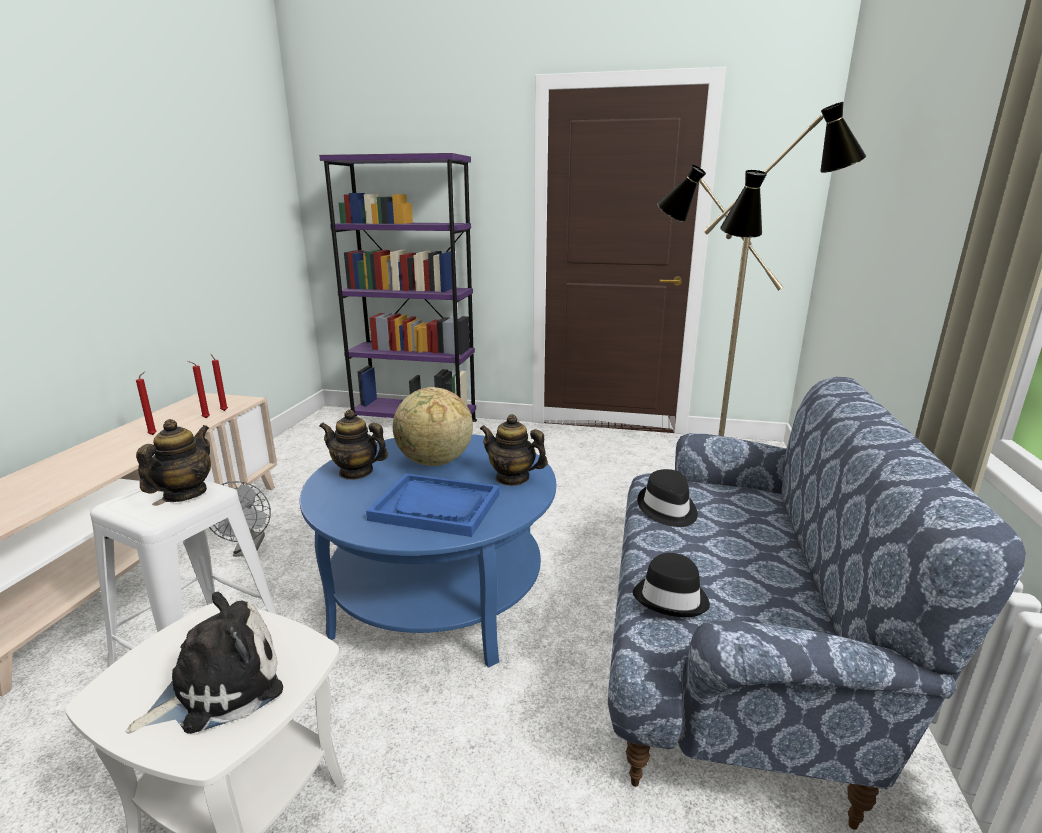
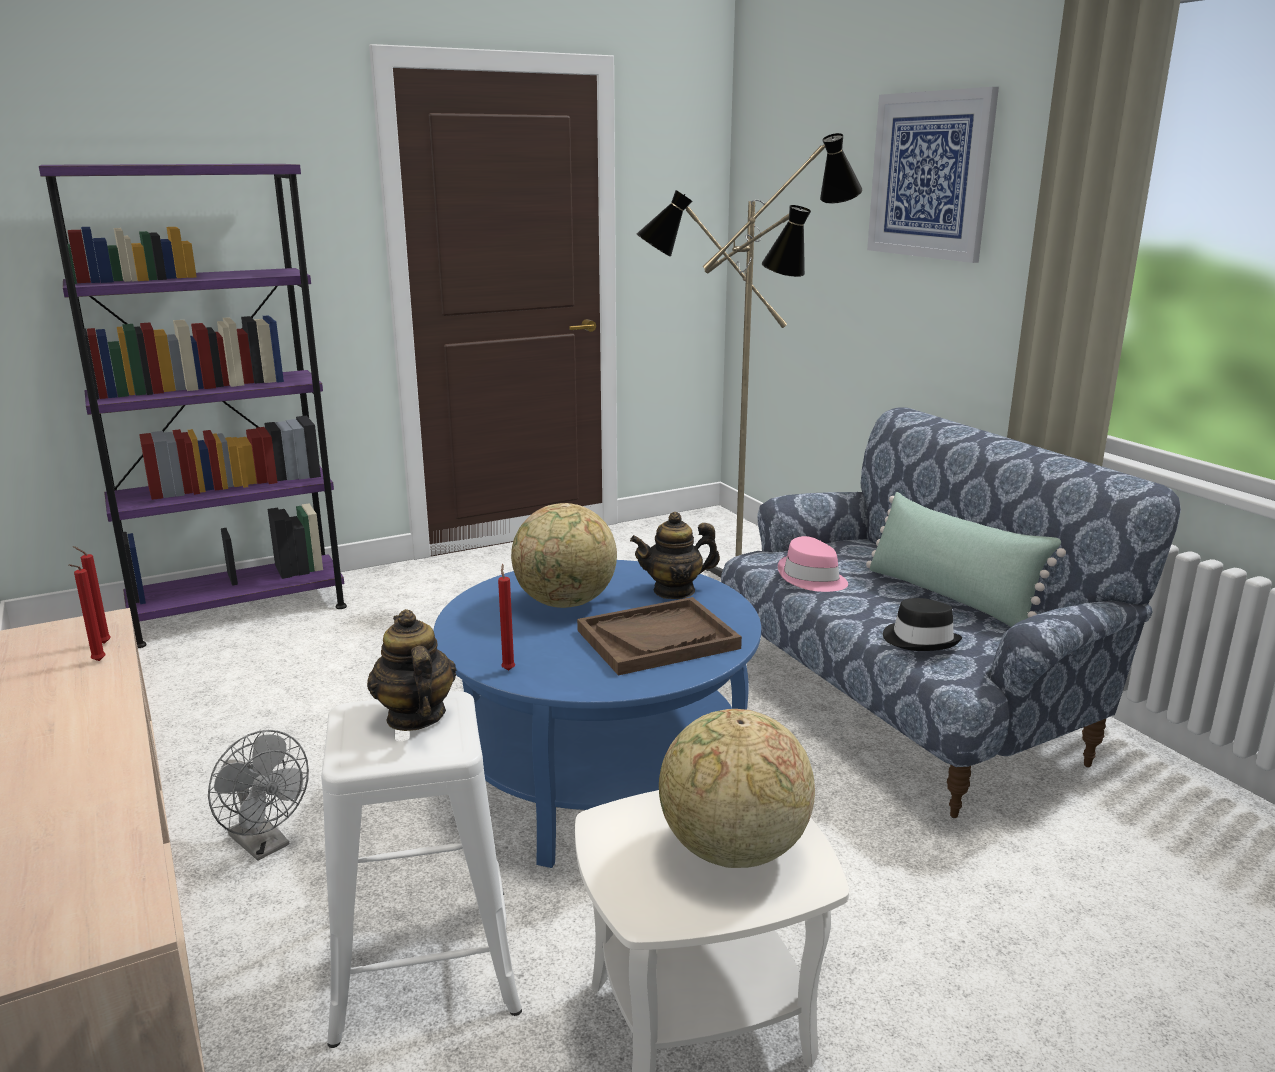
camera: 40 degrees left, 0 degrees up
plush toy [125,592,283,734] -> globe [659,709,815,868]
red candle [136,372,157,435] -> red candle moved to [498,564,515,670]
teapot [319,410,388,480] -> none
blue tray [366,473,500,537] -> brown tray [577,597,742,676]
black hat [637,469,698,527] -> pink hat [778,536,848,592]
none -> green pillow [866,492,1066,627]
none -> picture [867,87,999,263]

